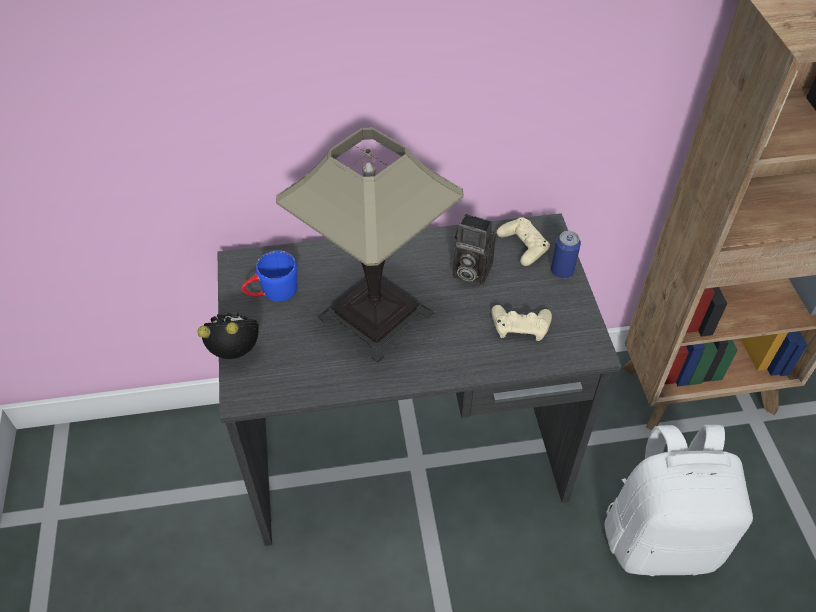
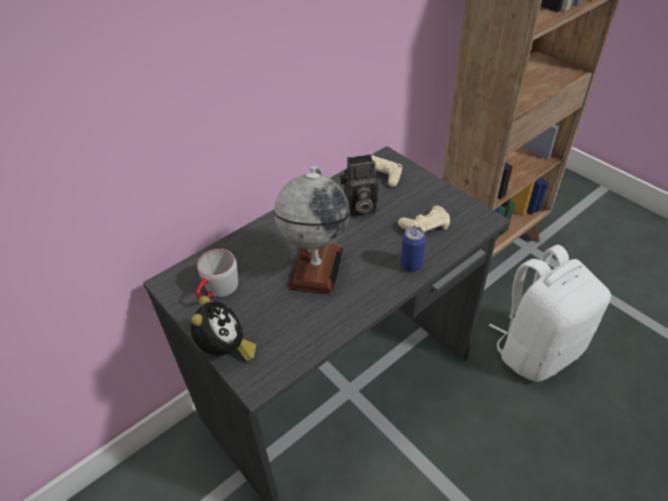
camera: 30 degrees left, 5 degrees down
alarm clock [197,313,259,359] -> alarm clock turned 120 degrees clockwise [191,296,256,361]
blue mug [242,250,297,302] -> grey mug [196,249,238,299]
table lamp [276,127,464,363] -> globe [274,166,350,295]
can [551,231,581,279] -> can moved to [401,227,426,272]

